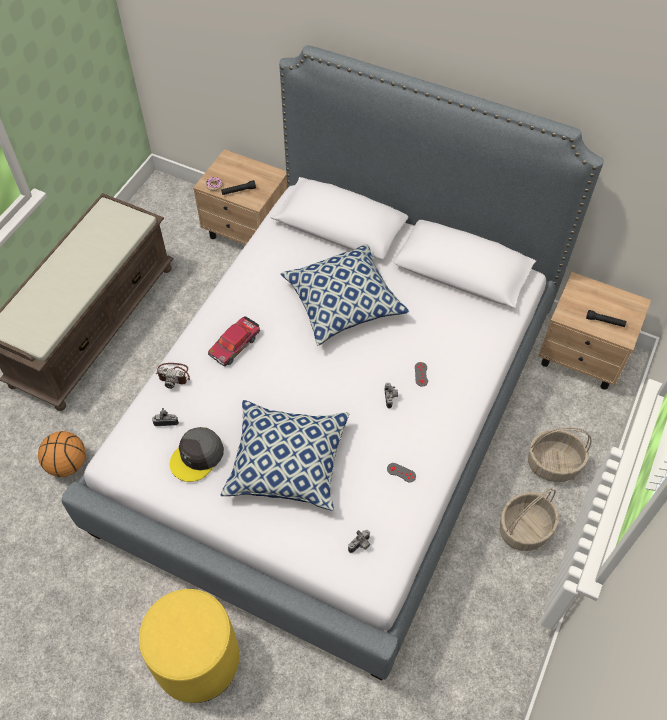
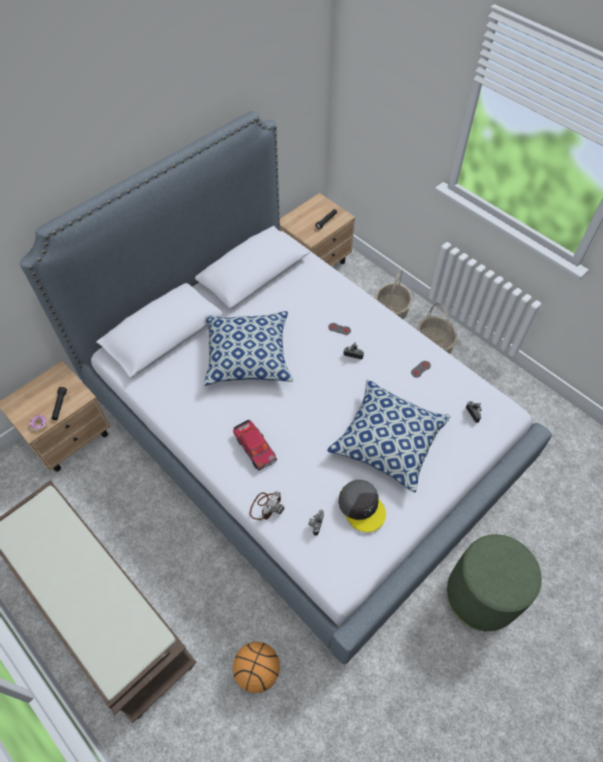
camera: 70 degrees left, 0 degrees up
yellow ottoman [139,589,239,703] -> green ottoman [447,534,542,631]

